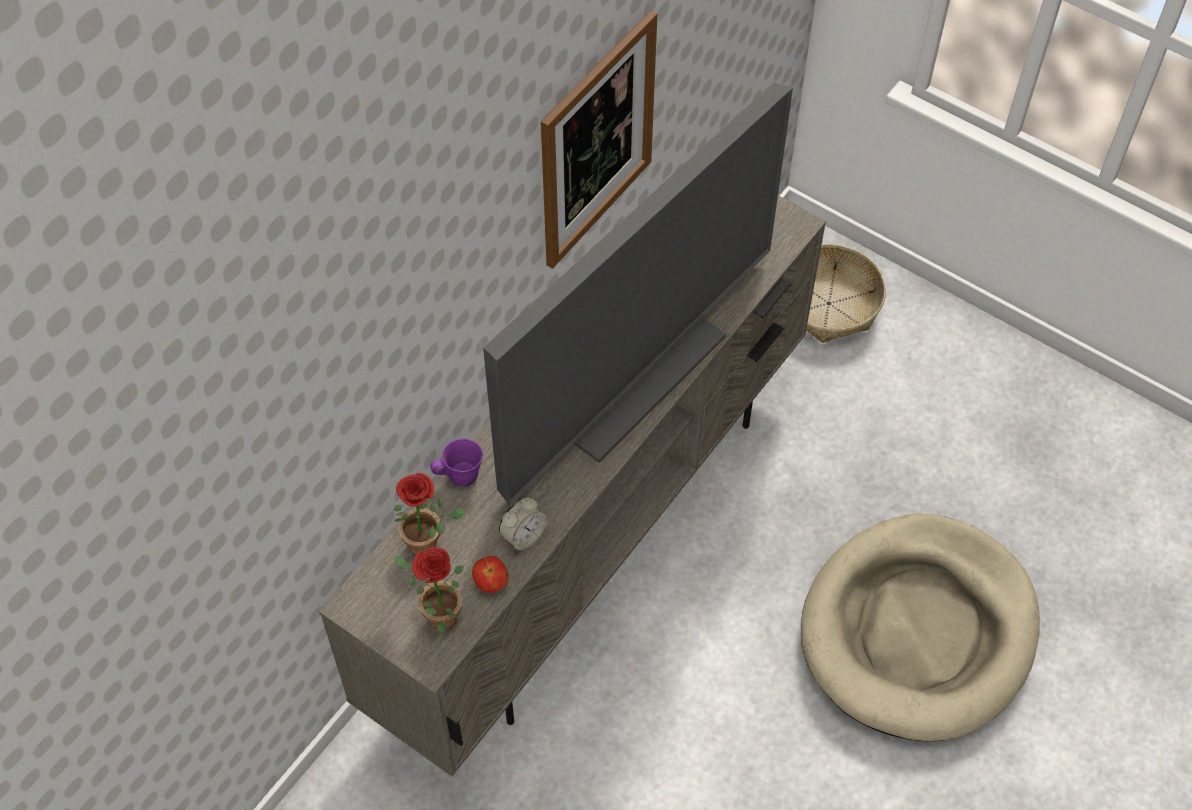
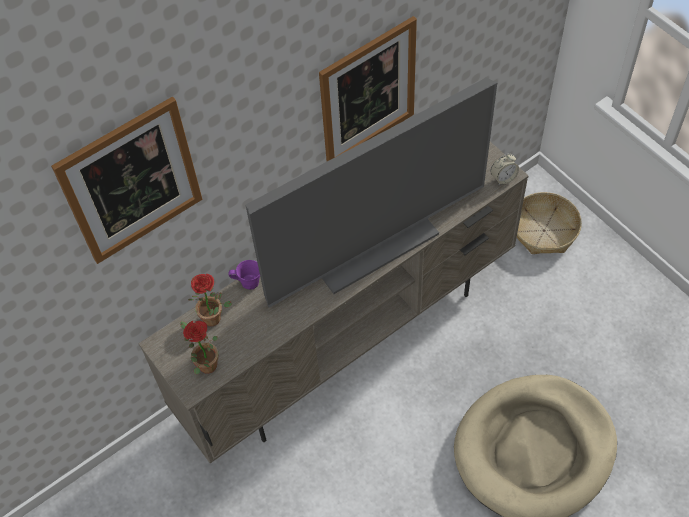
camera: 20 degrees right, 0 degrees up
apple [472,556,508,593] -> none
alarm clock [499,497,547,551] -> alarm clock moved to [490,153,519,185]
none -> picture [51,97,202,264]

